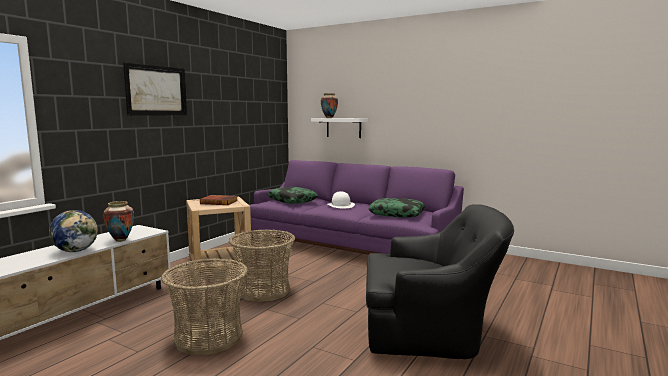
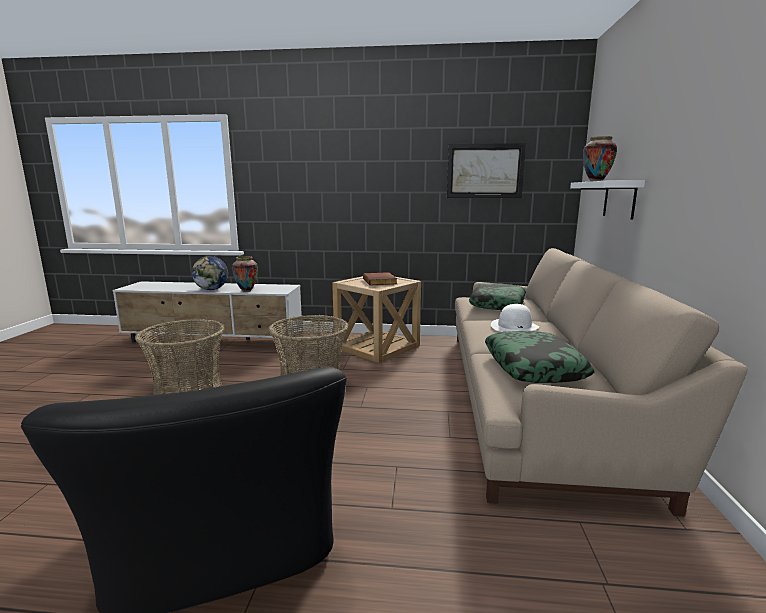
camera: 65 degrees right, 5 degrees up
picture [123,63,187,116] -> picture moved to [447,143,526,198]
purple sofa [250,160,464,255] -> beige sofa [455,248,748,516]

